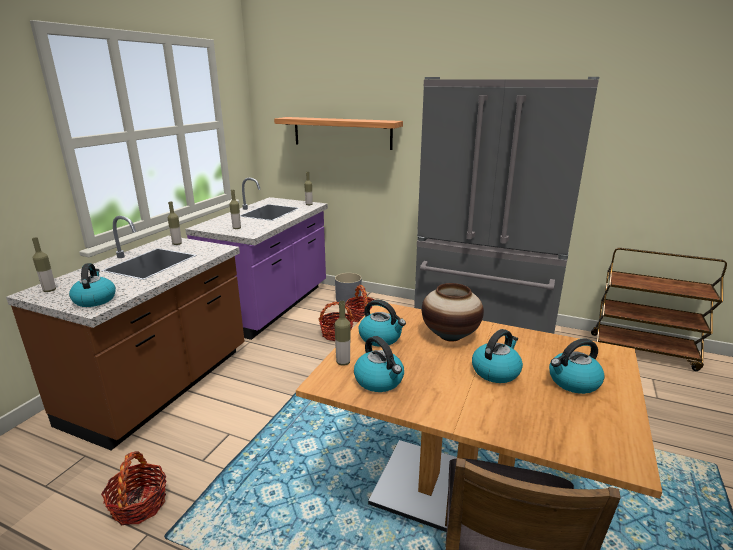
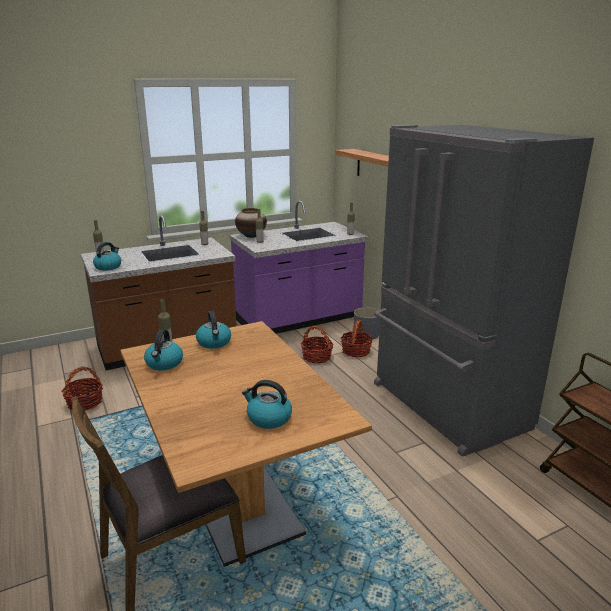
camera: 40 degrees right, 0 degrees up
vase [422,283,484,341] -> vase moved to [235,208,267,238]
kettle [472,329,523,383] -> none

